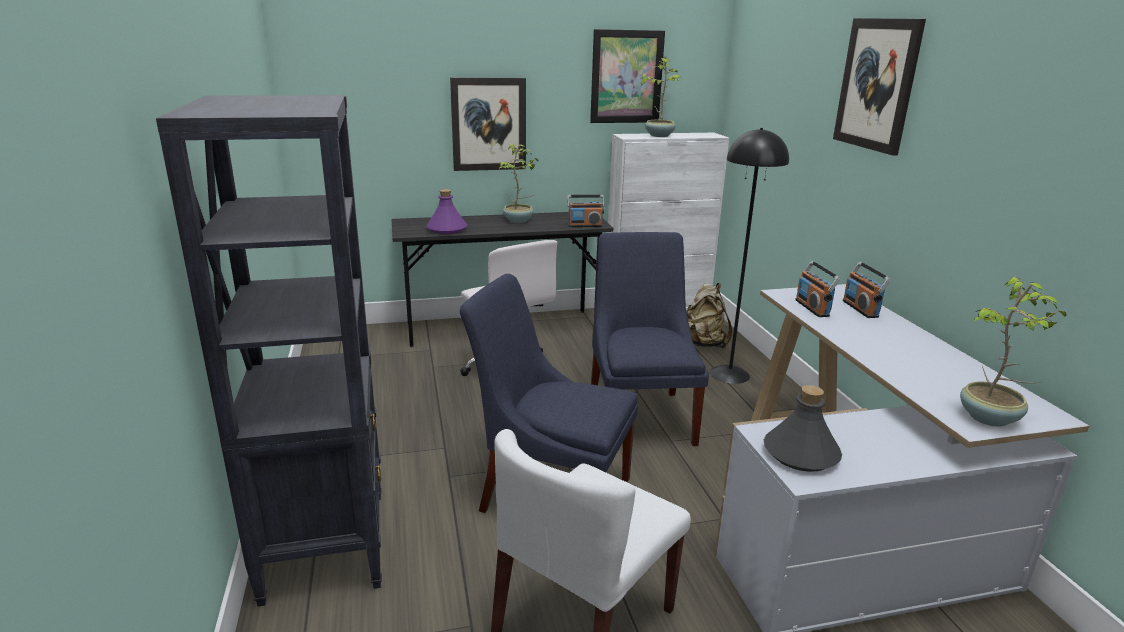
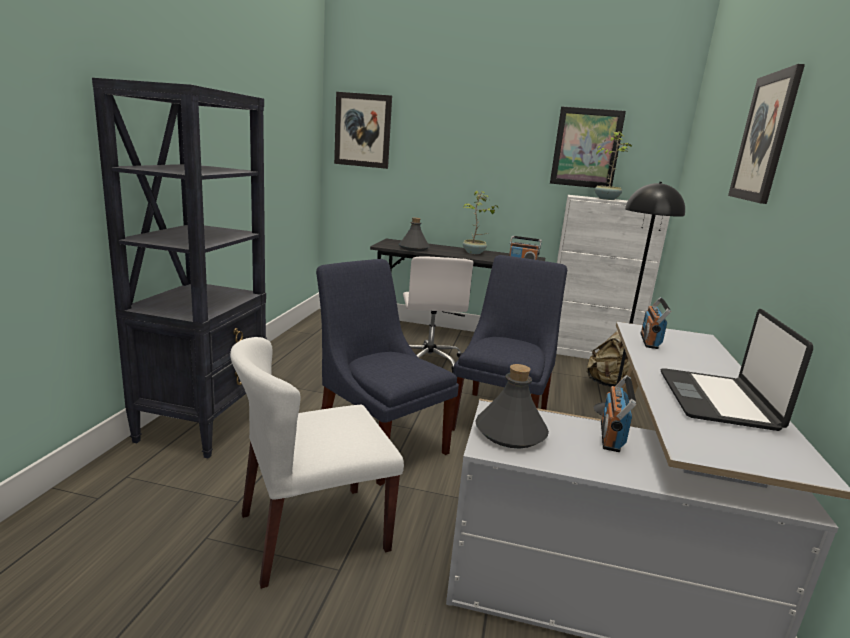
camera: 25 degrees right, 5 degrees down
purple bottle [426,189,467,234] -> grey bottle [399,217,430,251]
picture [450,77,526,171] -> picture moved to [334,92,392,169]
radio [843,262,891,318] -> radio moved to [601,375,636,452]
potted plant [960,277,1066,427] -> none
none -> laptop [661,309,813,431]

